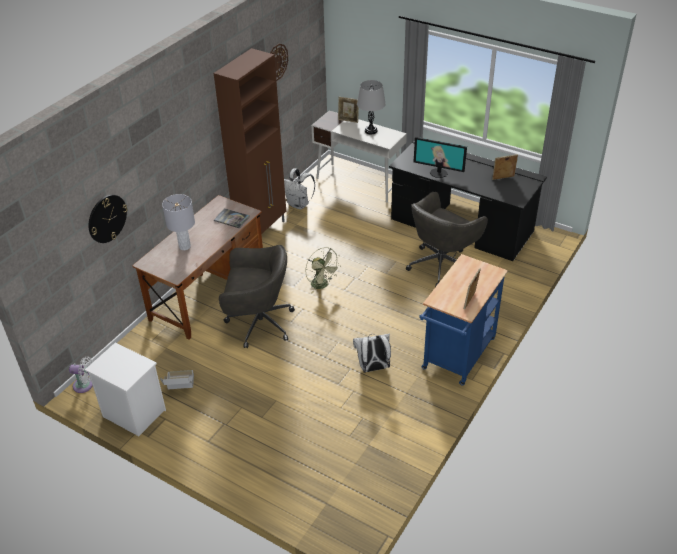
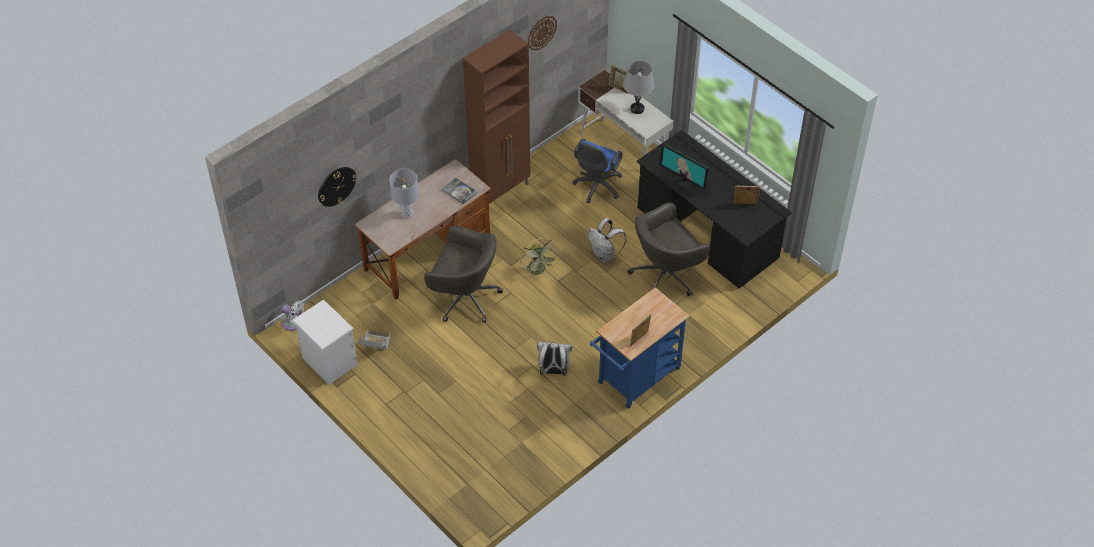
camera: 15 degrees right, 10 degrees up
white backpack [284,168,315,210] -> white backpack moved to [588,218,626,263]
none -> blue office chair [572,139,623,203]

